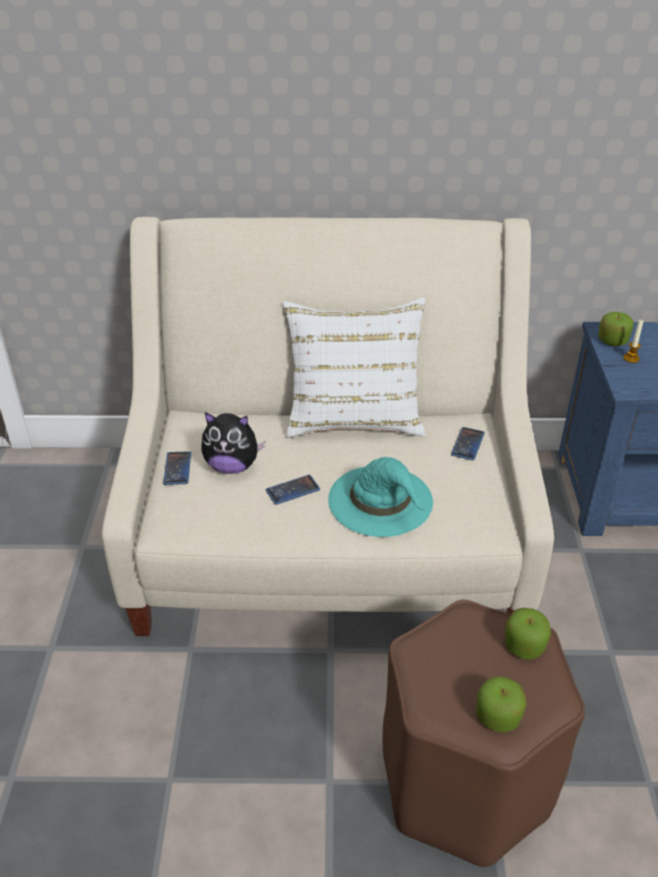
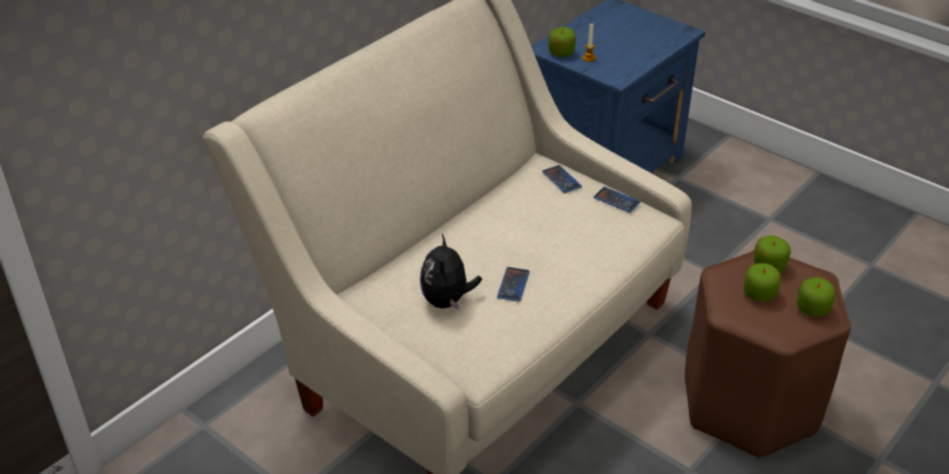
camera: 50 degrees left, 0 degrees up
phone [163,451,191,485] -> phone moved to [593,187,641,213]
plush toy [202,412,265,474] -> plush toy turned 135 degrees clockwise [420,234,482,310]
white pillow [283,298,426,438] -> none
turquoise hat [328,457,433,537] -> none
none -> apple [744,263,781,301]

